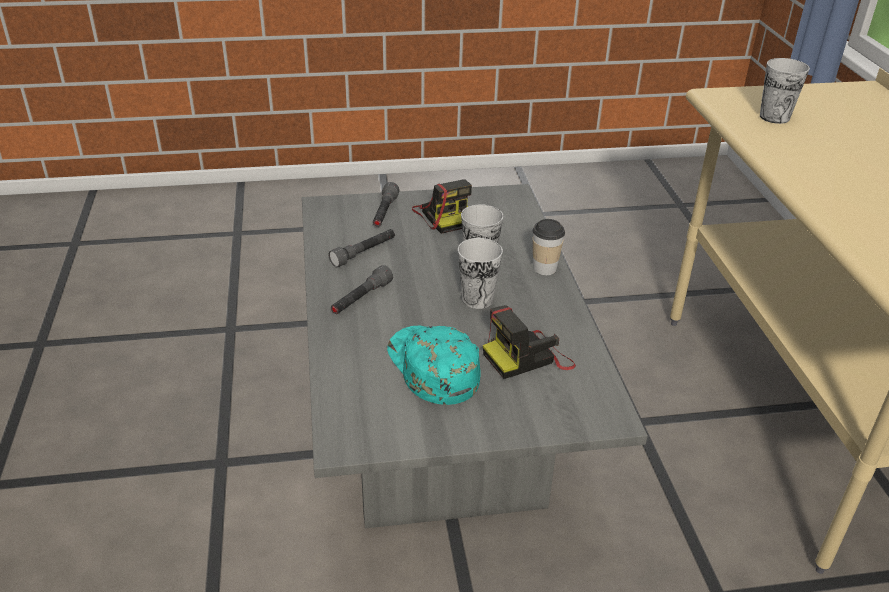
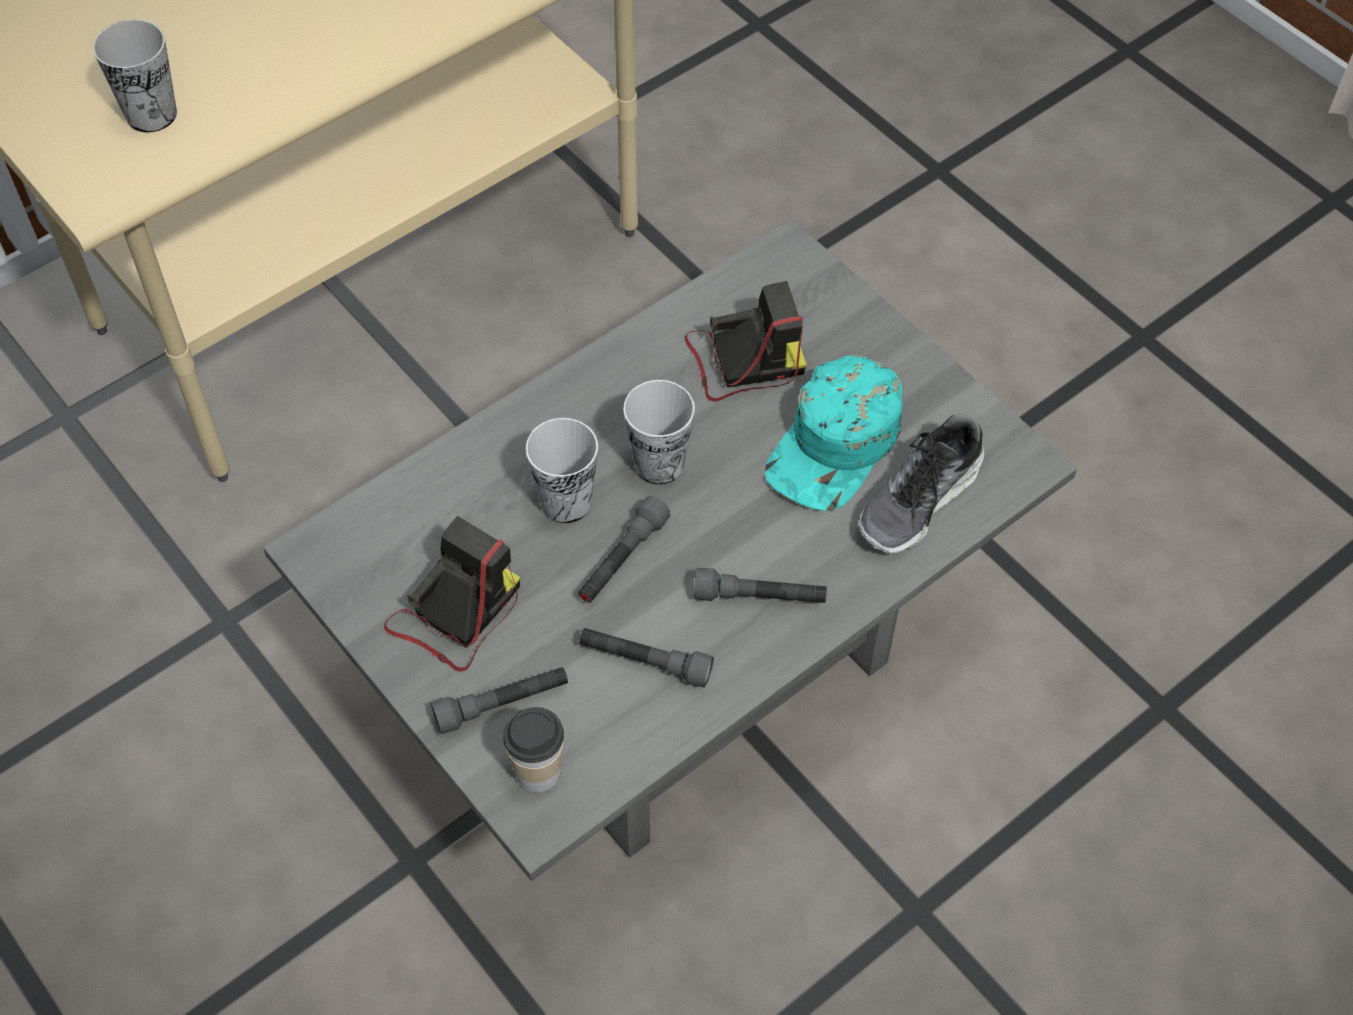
camera: 120 degrees left, 20 degrees up
camera [483,305,576,379] -> camera turned 45 degrees counterclockwise [685,281,806,401]
cup [533,219,565,275] -> cup moved to [503,707,564,792]
none -> grey flashlight [578,496,671,603]
none -> shoe [858,413,984,553]

